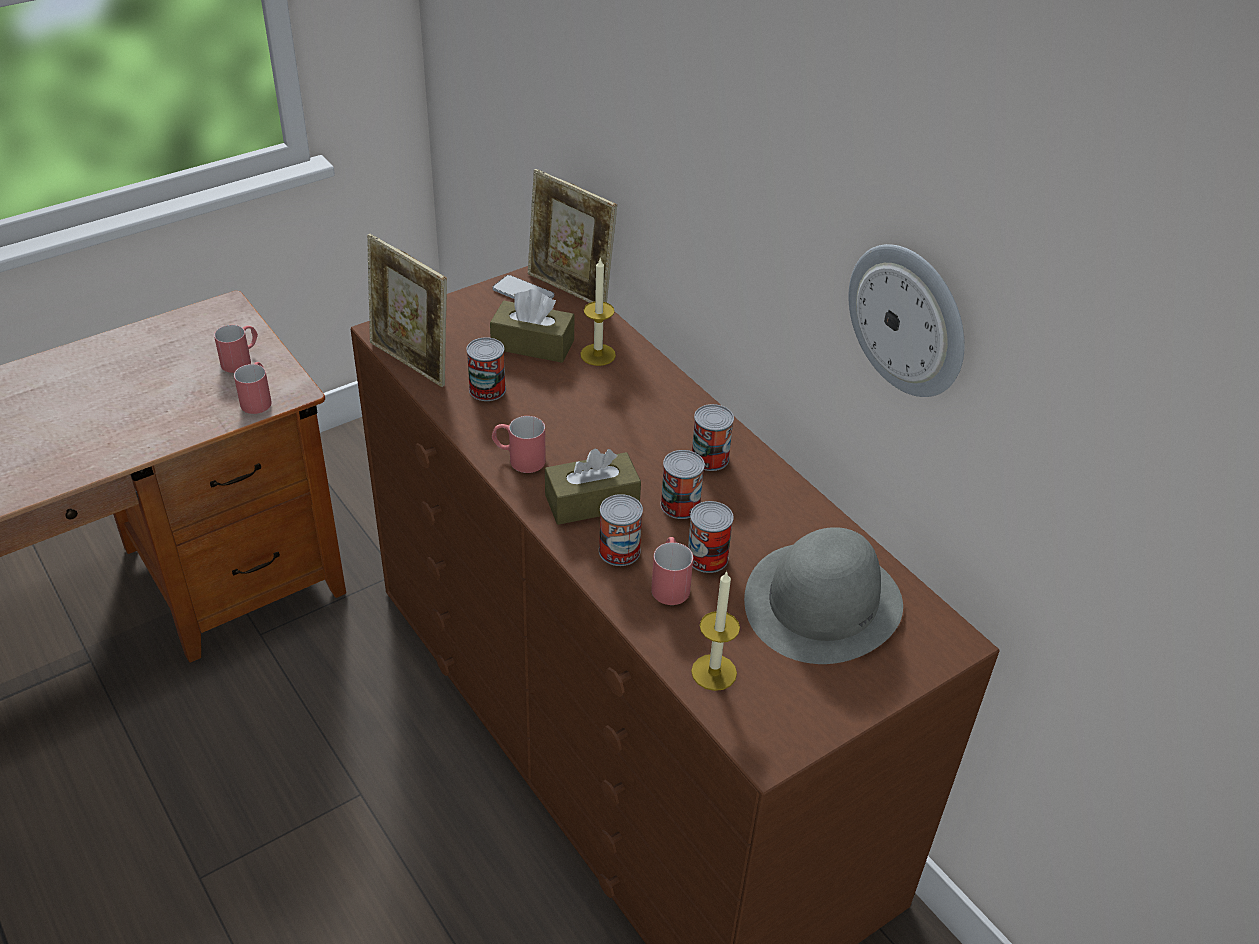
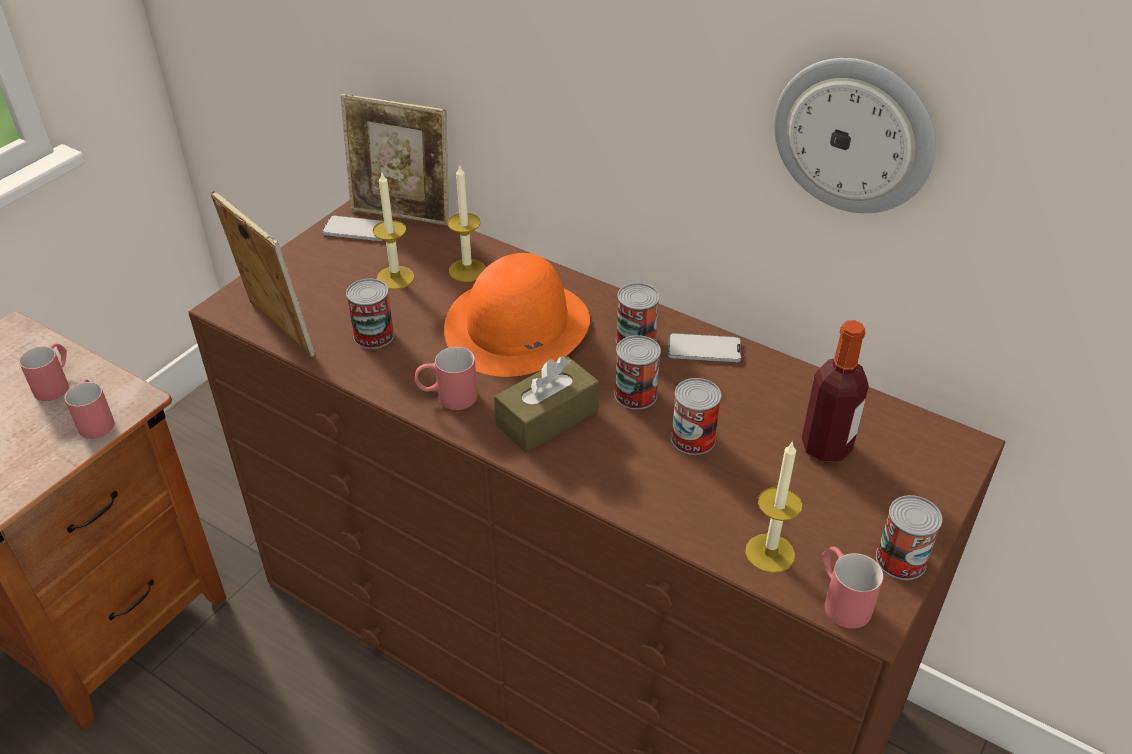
camera: 20 degrees left, 0 degrees up
picture frame [367,234,447,387] -> picture frame turned 150 degrees counterclockwise [210,191,315,357]
brown tissue box [490,289,574,363] -> candle [373,171,415,290]
can [599,494,643,566] -> can moved to [876,495,943,580]
red mug [651,537,693,605] -> red mug moved to [822,547,883,629]
grey hat [744,527,903,664] -> bottle [802,320,869,463]
none -> orange hat [444,253,590,377]
none -> phone [668,333,741,362]

